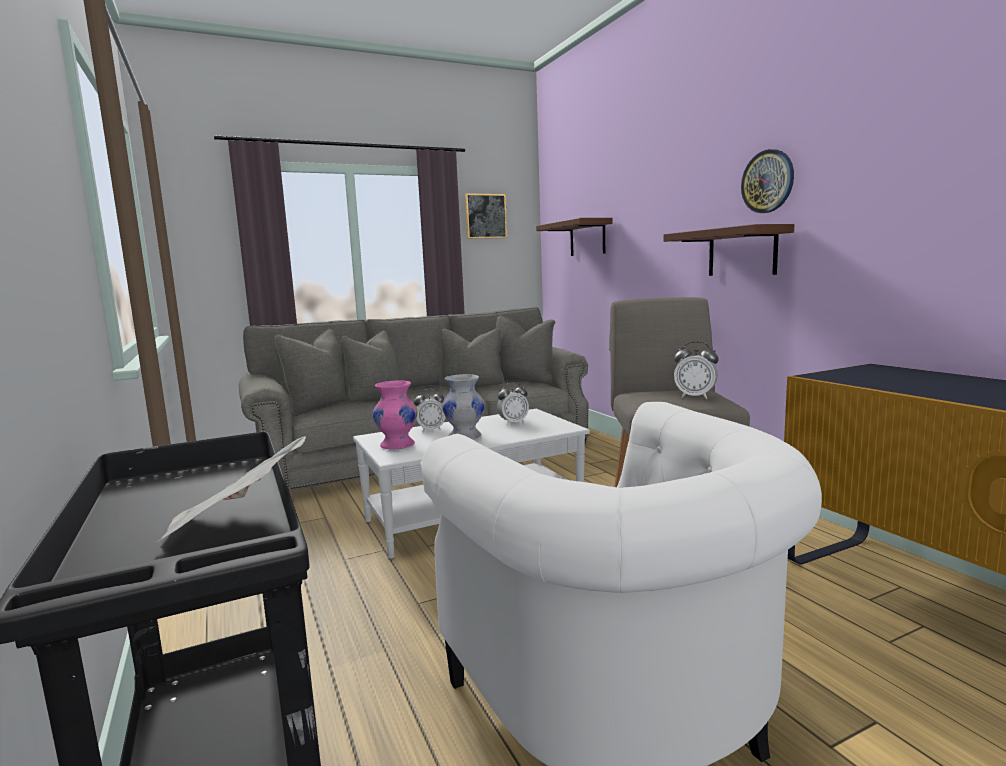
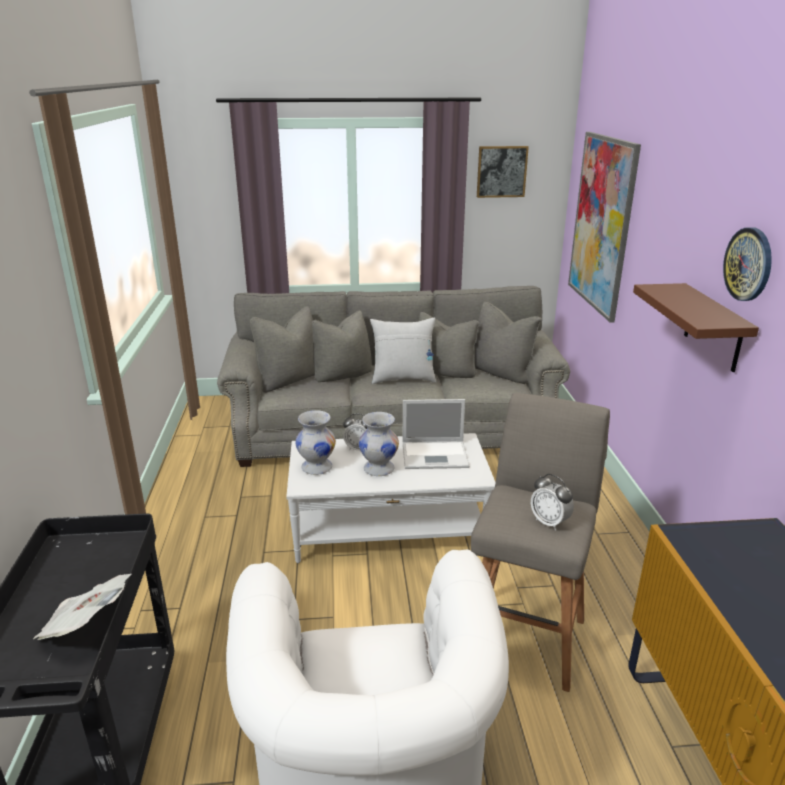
camera: 20 degrees right, 15 degrees up
pink vase [372,380,418,450] -> white vase [295,410,336,475]
alarm clock [497,382,529,425] -> laptop [403,399,469,469]
brown shelf [536,218,613,256] -> picture [568,132,641,323]
none -> grey pillow [370,317,436,384]

